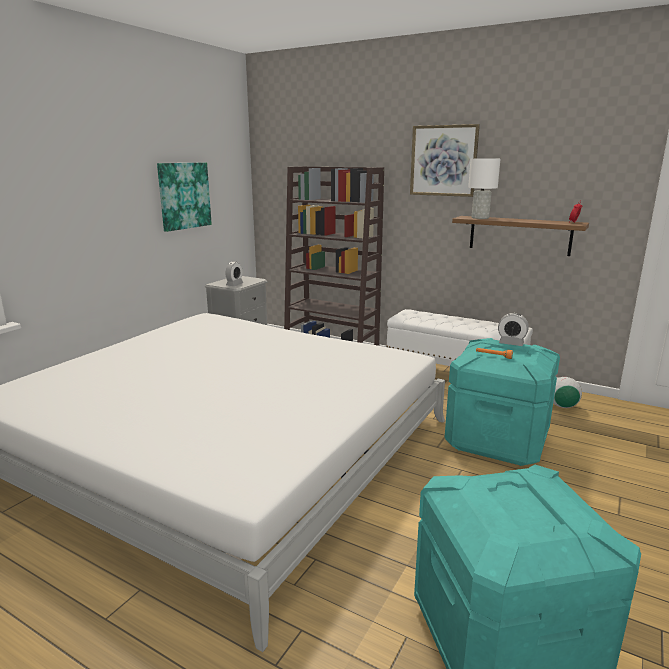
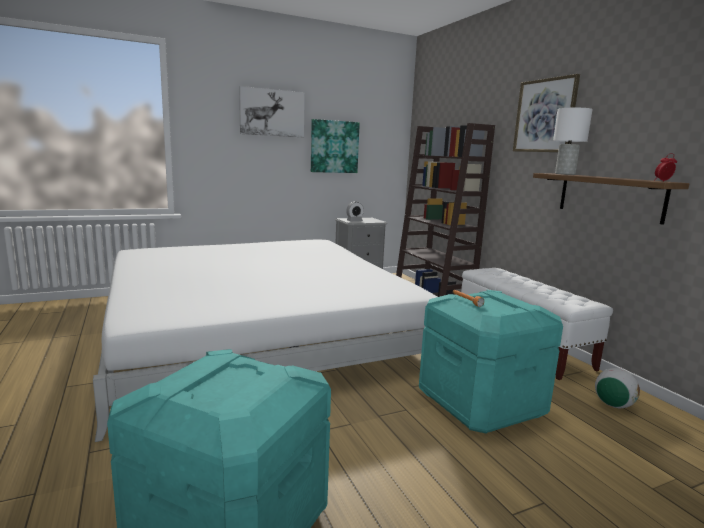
camera: 35 degrees right, 5 degrees down
alarm clock [498,313,529,346] -> none
none -> picture [239,86,305,137]

